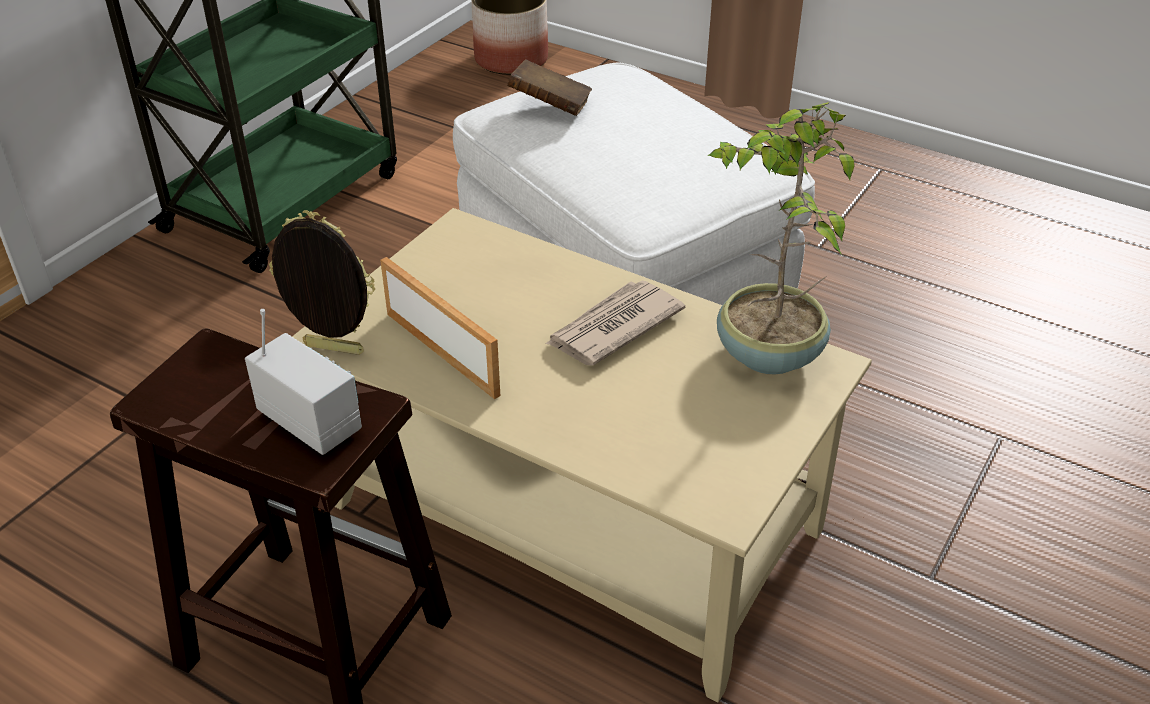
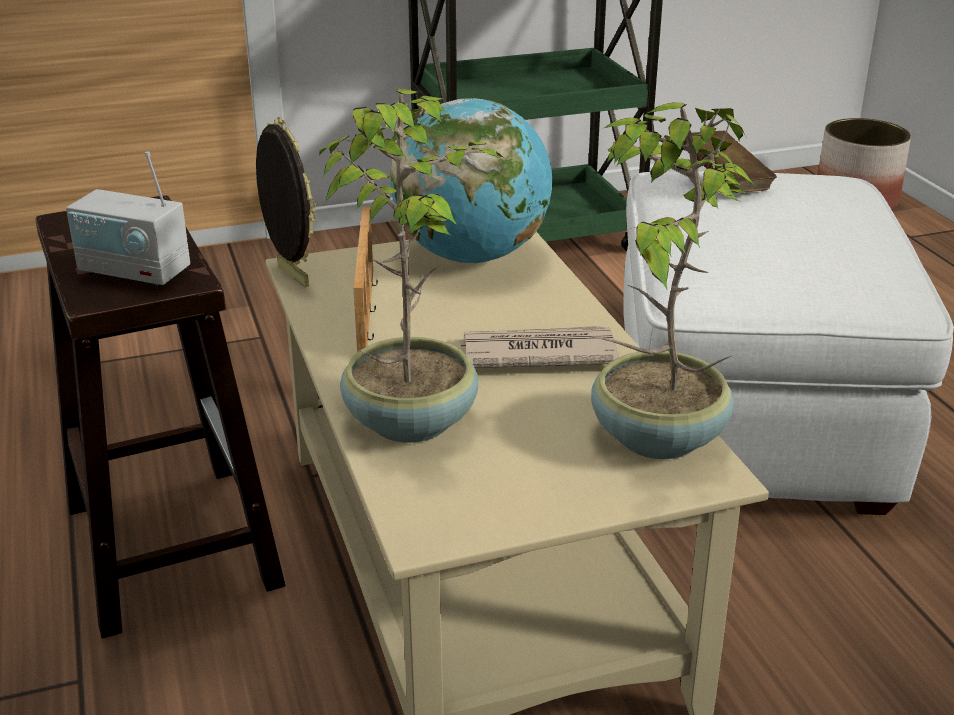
camera: 40 degrees right, 10 degrees down
radio [245,309,362,455] -> radio turned 120 degrees clockwise [66,151,190,287]
none -> potted plant [319,89,504,443]
none -> globe [390,98,552,263]

